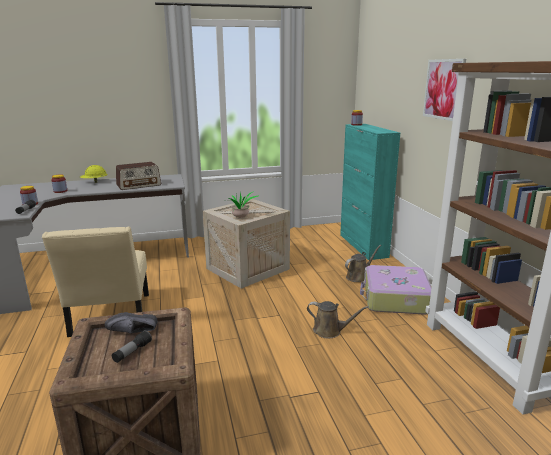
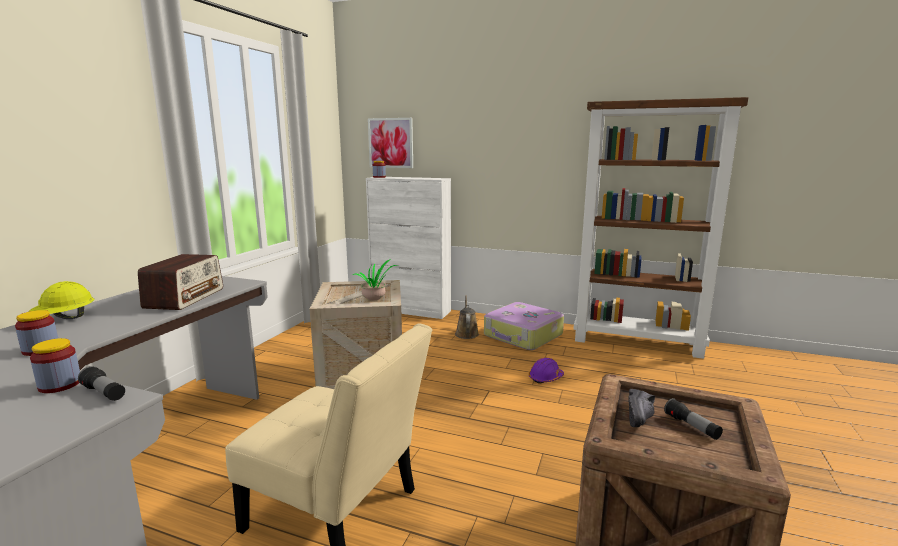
camera: 55 degrees left, 5 degrees down
brown watering can [307,301,369,338] -> purple hard hat [529,357,564,384]
turquoise cabinet [340,124,400,260] -> white cabinet [366,177,451,319]
picture [423,59,466,121] -> picture moved to [368,118,413,168]

